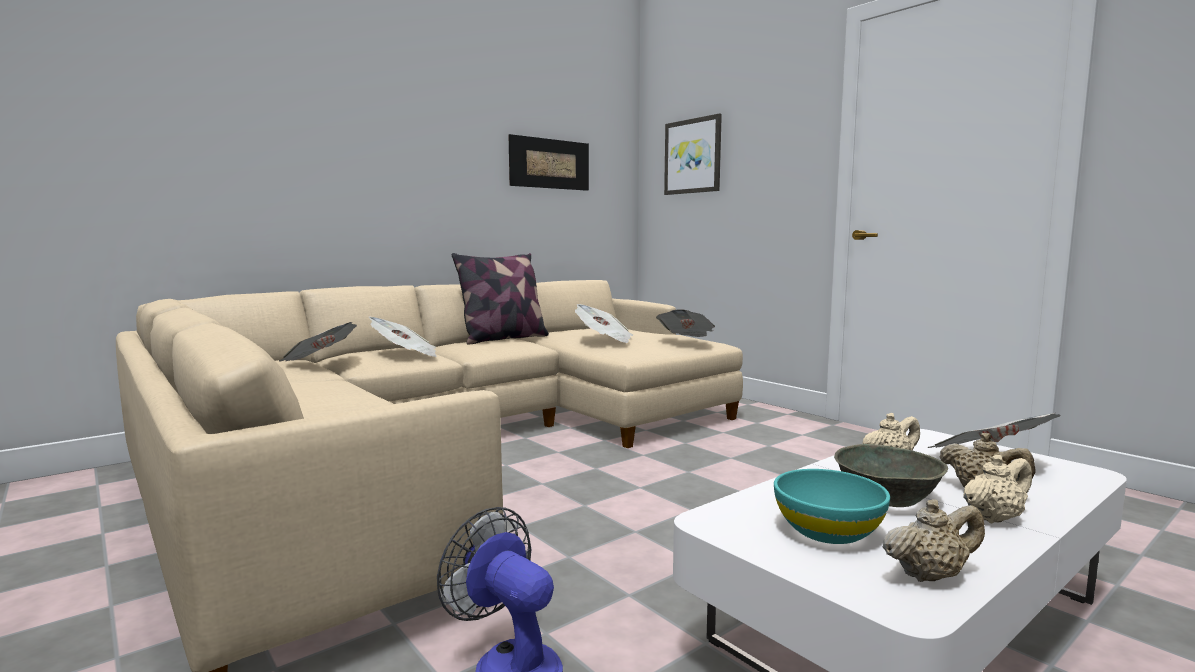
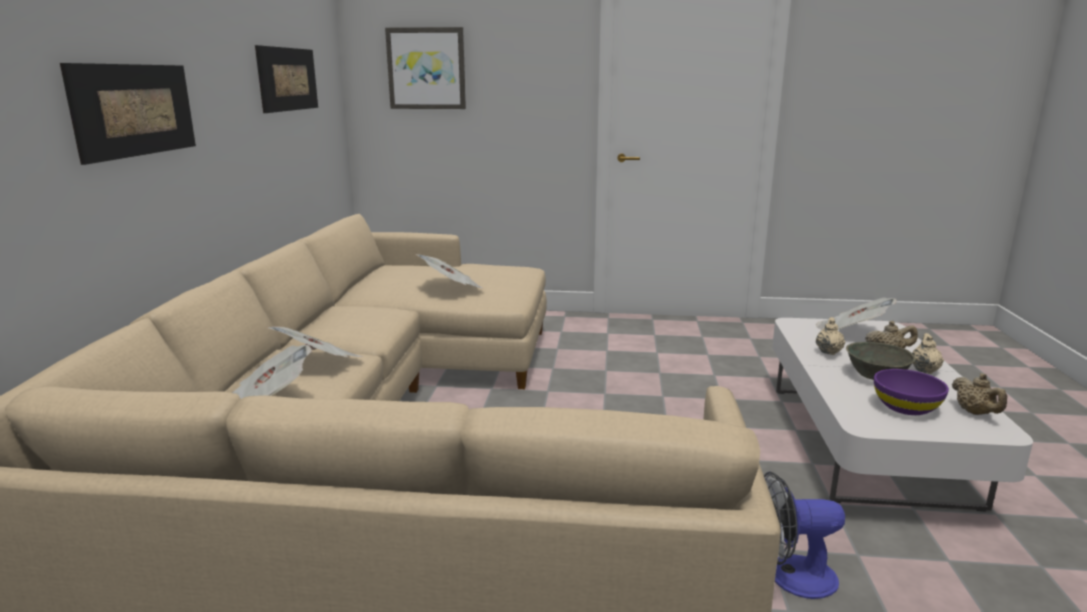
camera: 45 degrees left, 10 degrees up
pillow [451,253,549,345] -> none
newspaper [656,309,715,337] -> none
turquoise bowl [774,469,890,544] -> purple bowl [874,369,949,415]
beige teapot [883,499,985,582] -> beige teapot turned 135 degrees clockwise [952,373,1007,415]
none -> picture [60,63,196,165]

